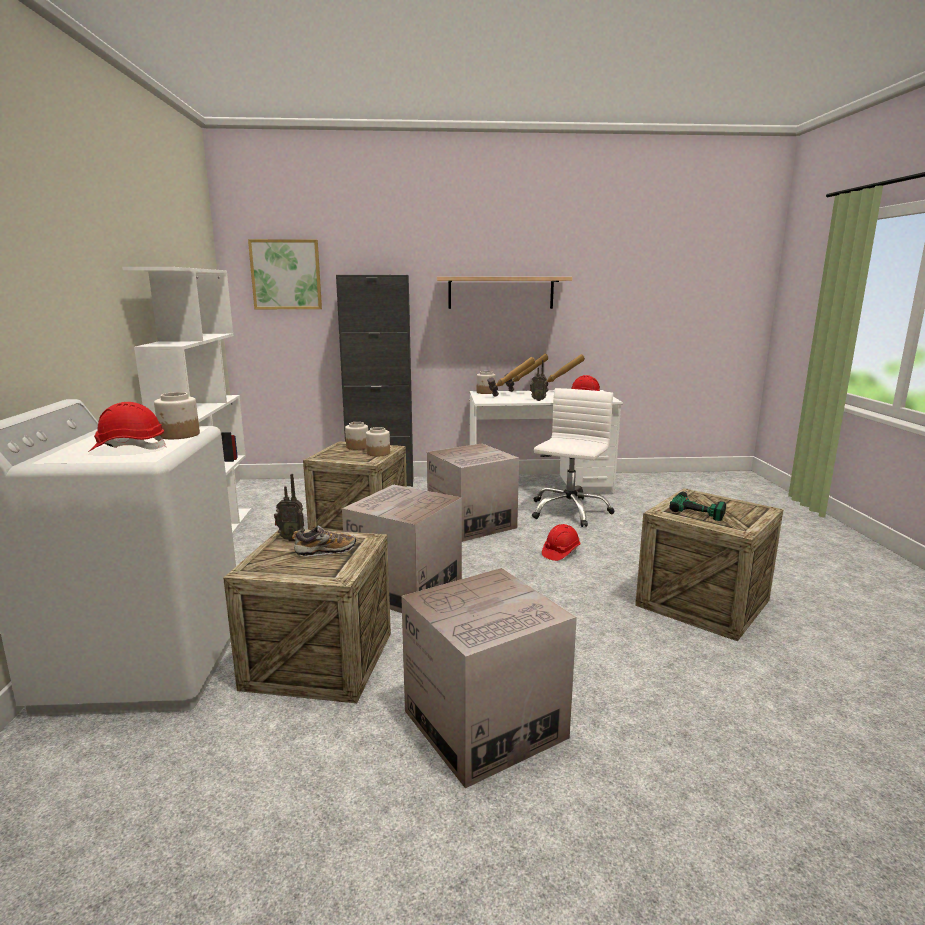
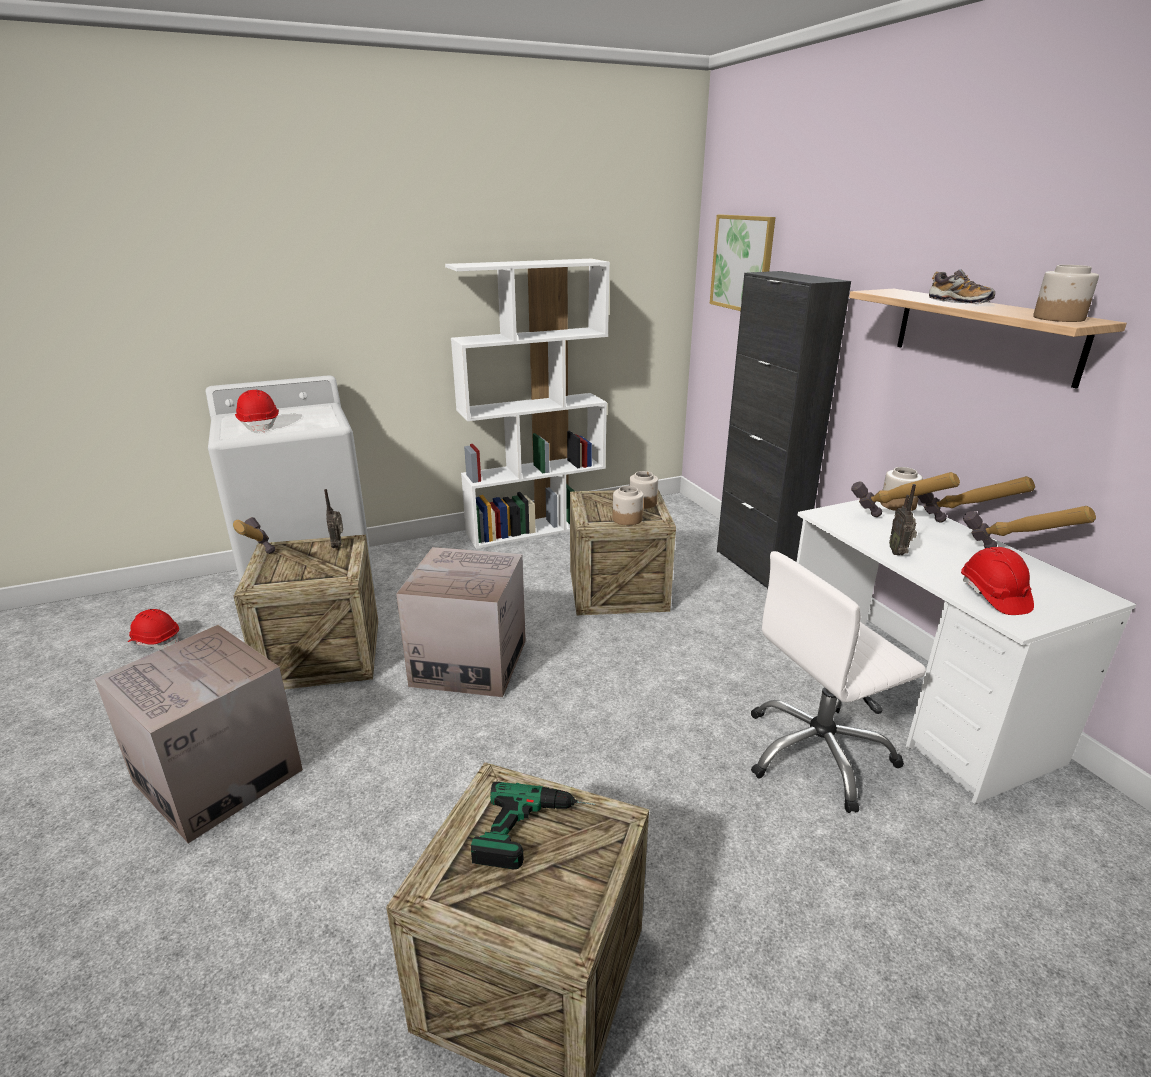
camera: 70 degrees right, 10 degrees up
jar [154,392,200,439] -> jar moved to [1033,265,1099,322]
shoe [292,525,356,556] -> shoe moved to [929,269,995,304]
cardboard box [427,443,519,542] -> none
white office chair [532,388,615,527] -> white office chair turned 150 degrees clockwise [751,551,926,813]
red hard hat [542,524,580,561] -> red hard hat moved to [128,609,179,650]
none -> hammer [233,517,275,554]

